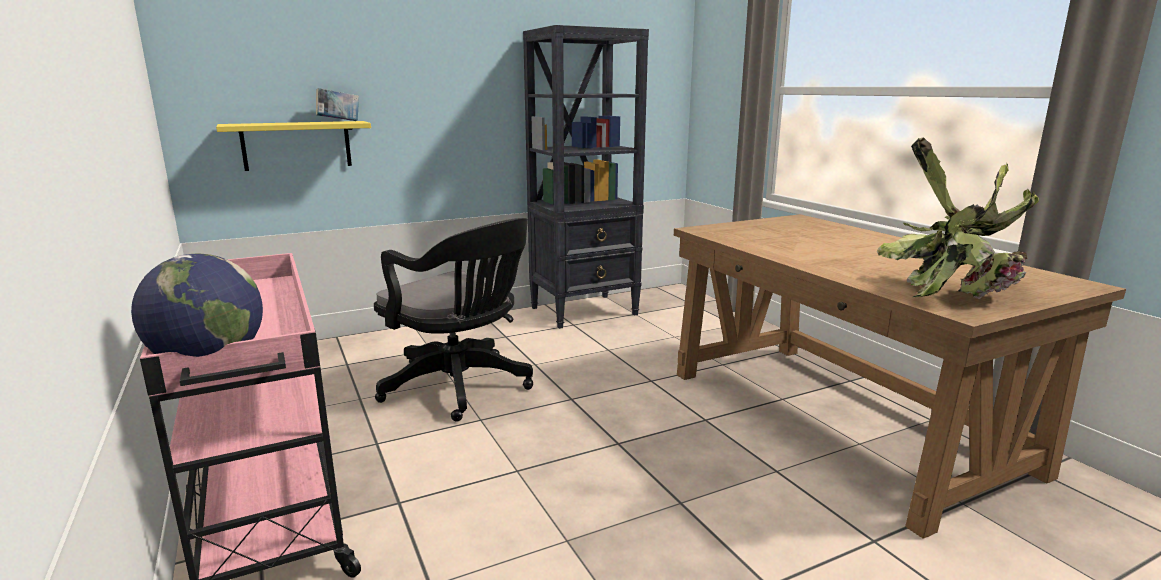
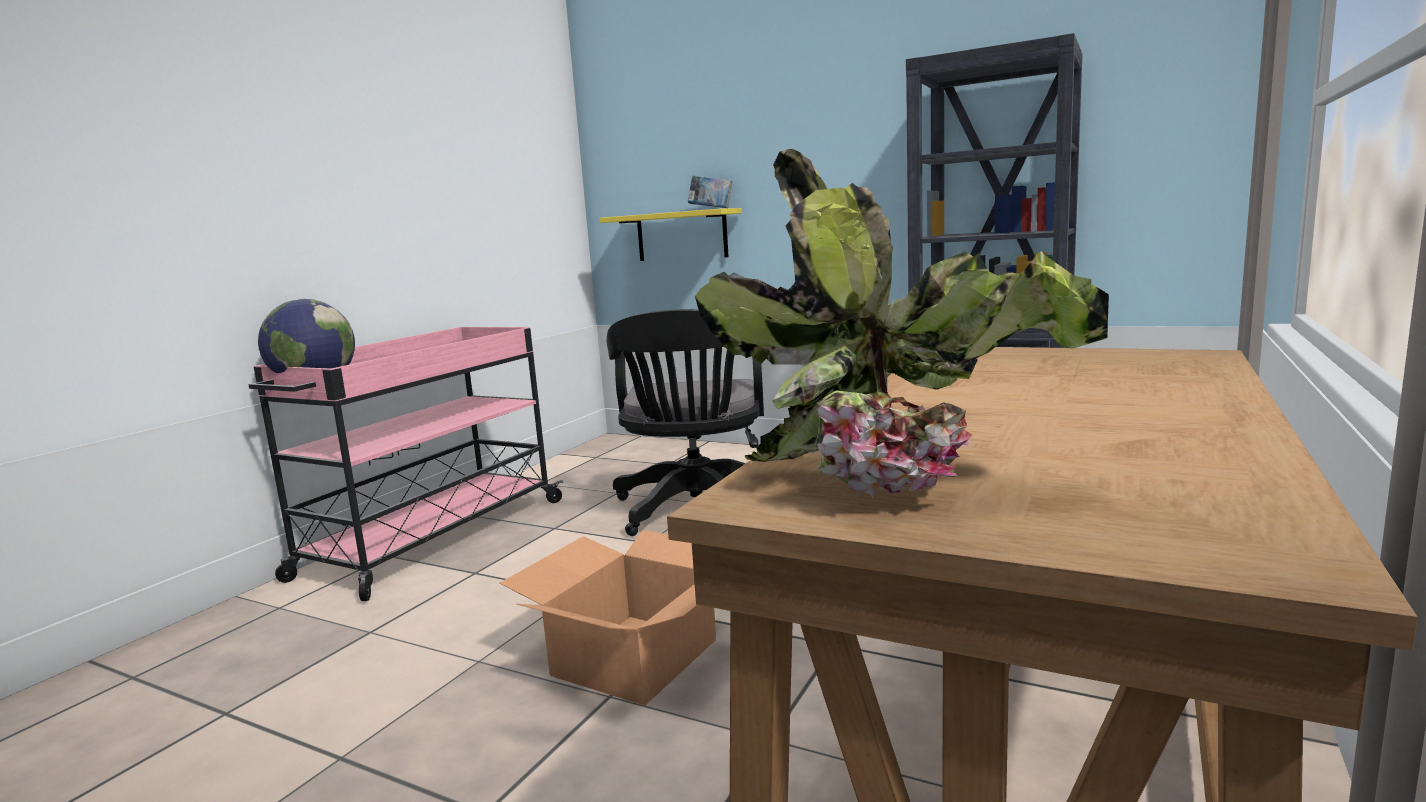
camera: 55 degrees right, 5 degrees down
none -> cardboard box [500,530,716,705]

